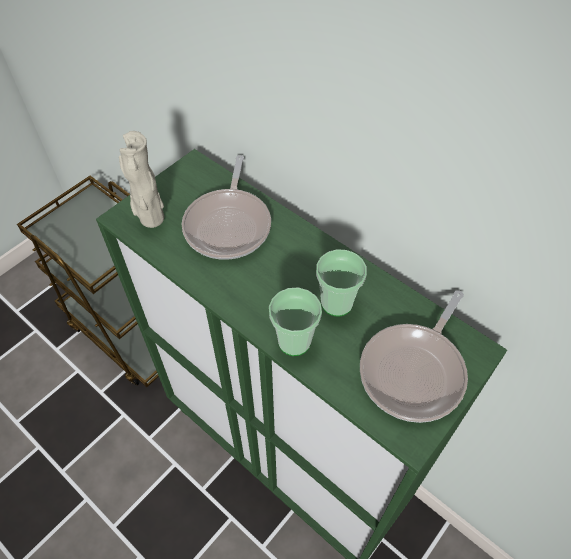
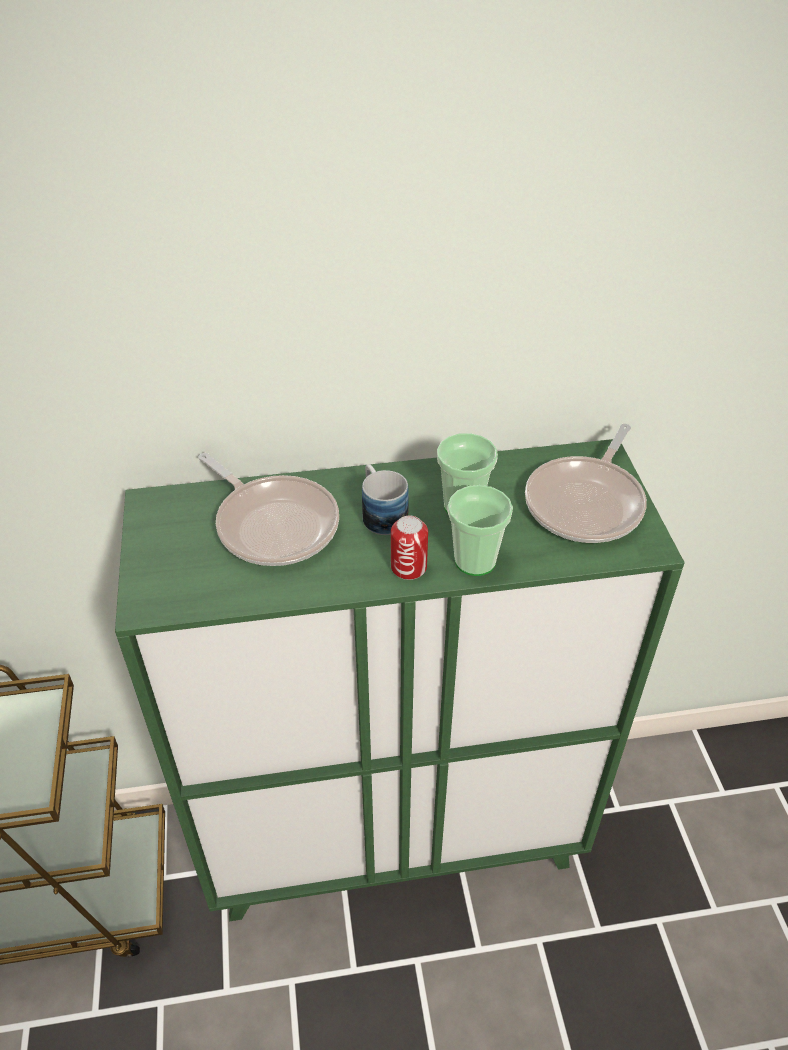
camera: 50 degrees left, 10 degrees down
beige vase [119,131,164,228] -> none
frying pan [360,290,468,423] -> frying pan turned 45 degrees clockwise [525,424,647,543]
none -> mug [362,464,409,535]
none -> can [391,515,428,580]

